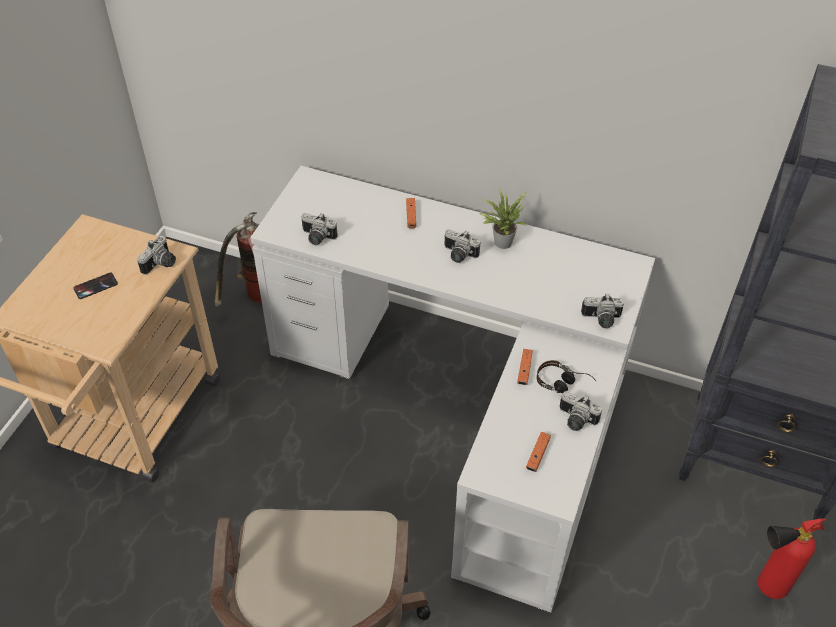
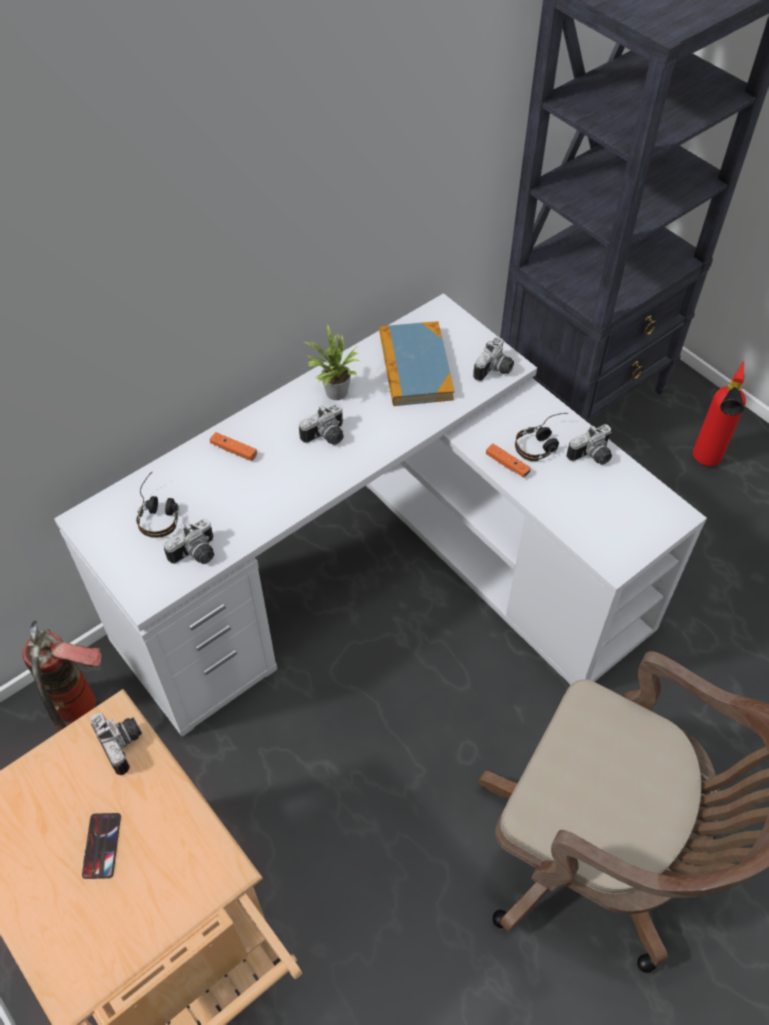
camera: 60 degrees left, 5 degrees up
orange game controller [526,432,551,472] -> none
none -> headphones [136,471,179,538]
none -> book [380,321,455,406]

